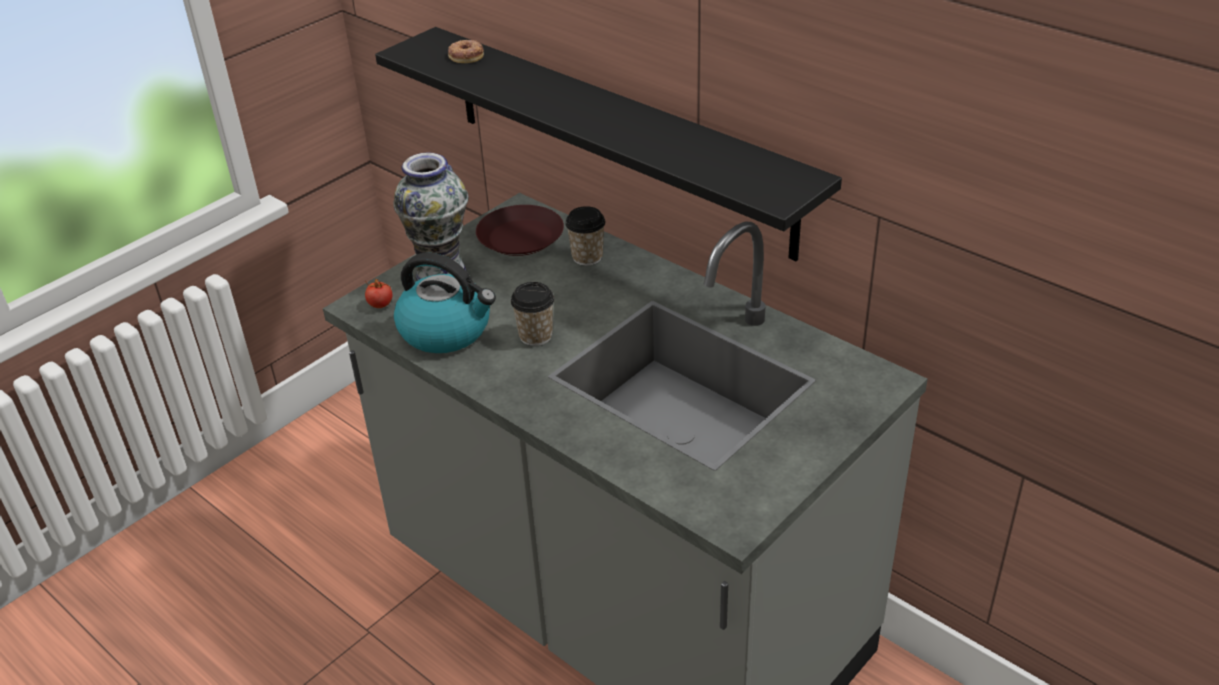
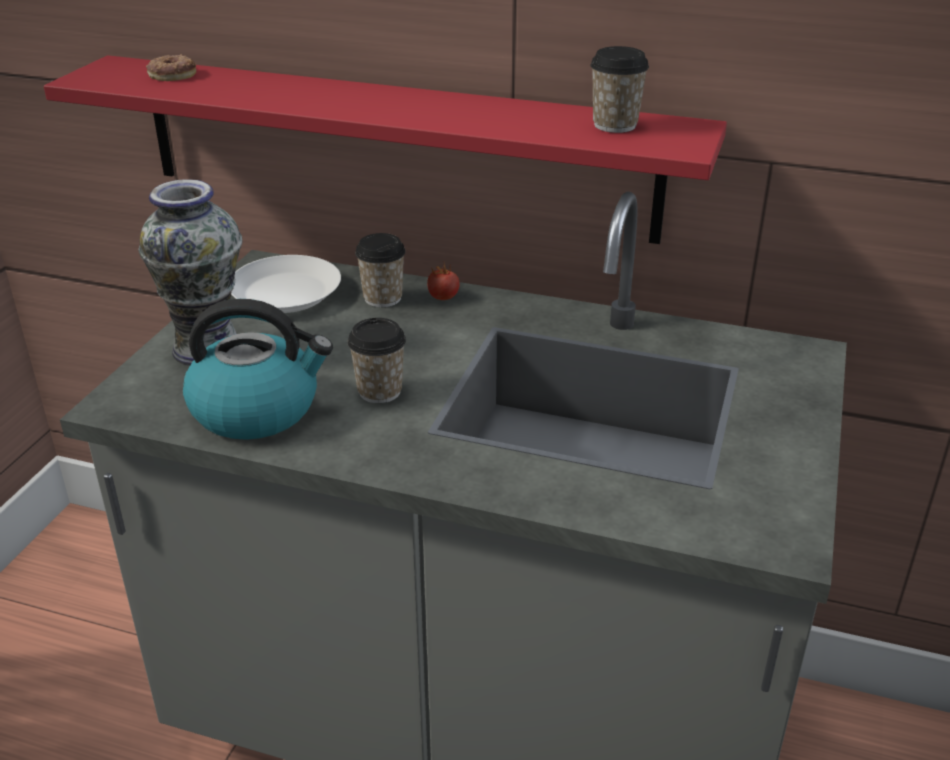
camera: 25 degrees left, 5 degrees down
tomato [365,278,392,308] -> tomato moved to [427,264,460,300]
black shelf [375,27,842,261] -> red shelf [44,55,727,244]
brown plate [476,205,564,256] -> white plate [231,255,341,313]
none -> cup [590,46,649,133]

